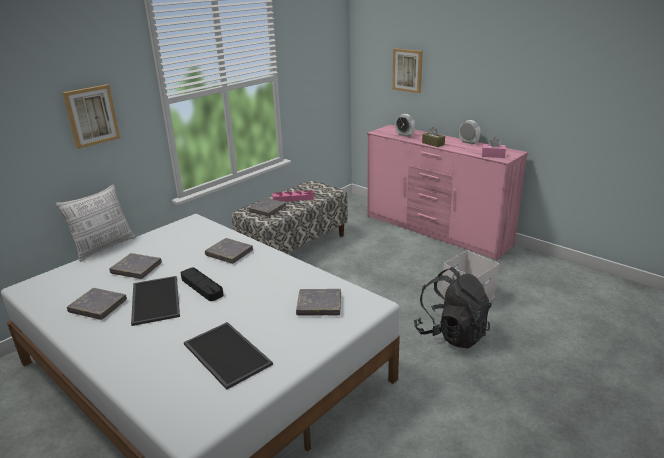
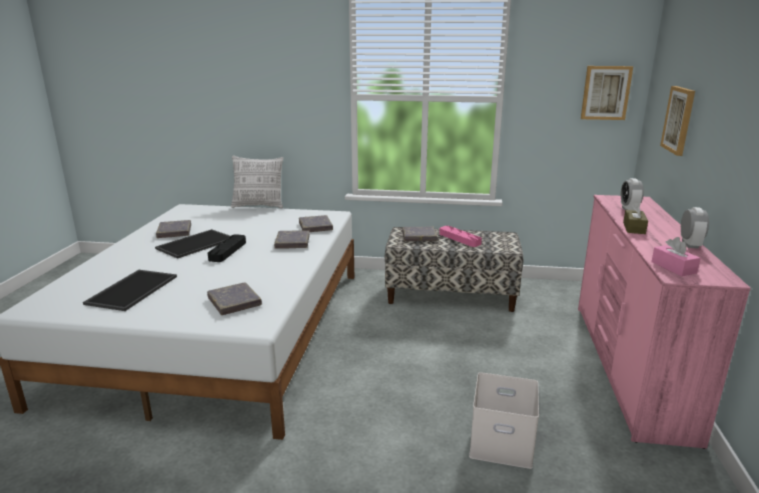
camera: 55 degrees right, 5 degrees down
picture [62,84,120,149] -> picture moved to [581,66,633,120]
grey book [109,253,162,279] -> grey book moved to [299,215,333,232]
black backpack [414,267,492,349] -> none

